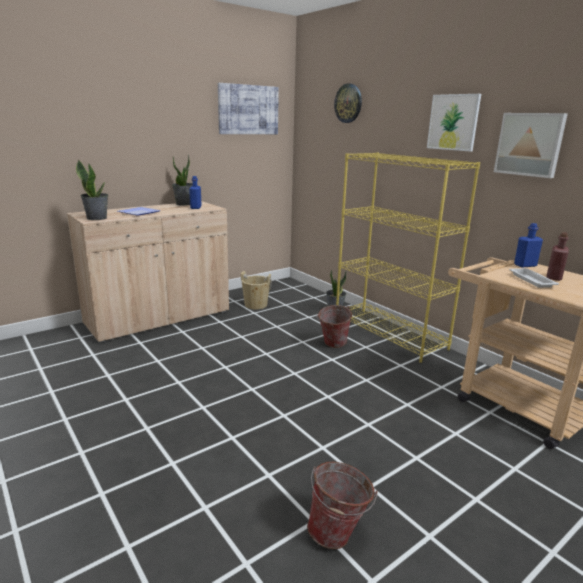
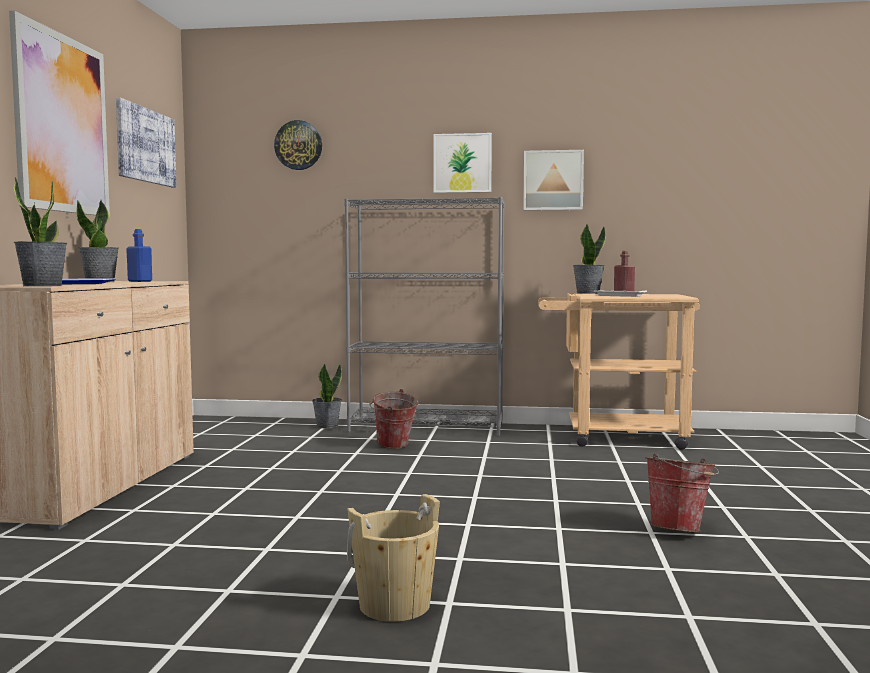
camera: 45 degrees left, 15 degrees down
beige bucket [241,271,272,309] -> beige bucket moved to [347,494,440,622]
yellow bookcase [336,152,480,363] -> grey bookcase [344,197,505,436]
blue bottle [514,223,543,267] -> potted plant [573,224,605,294]
none -> picture [9,11,110,217]

